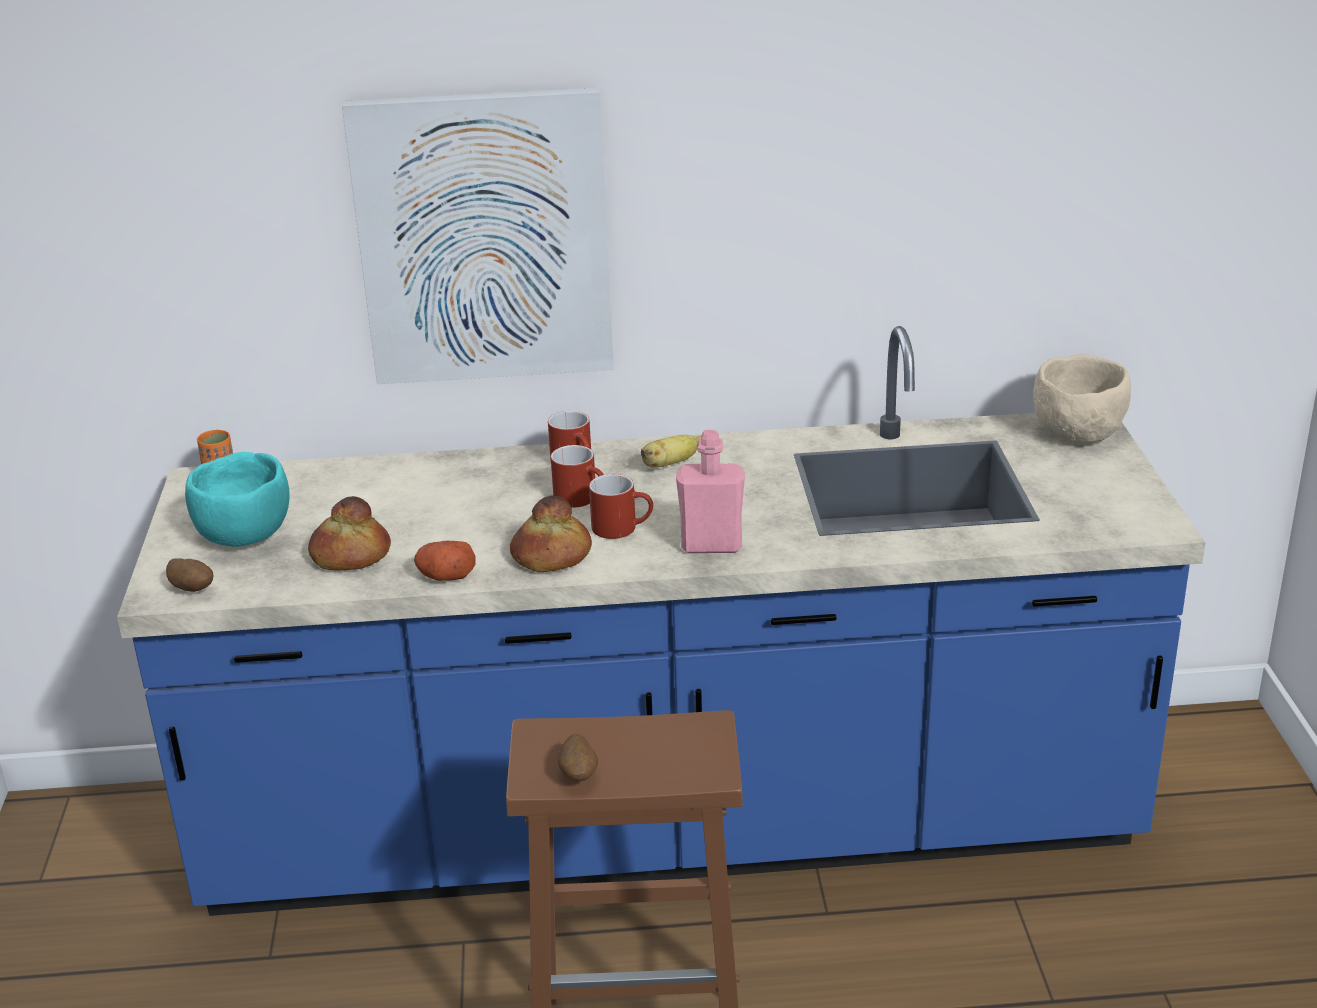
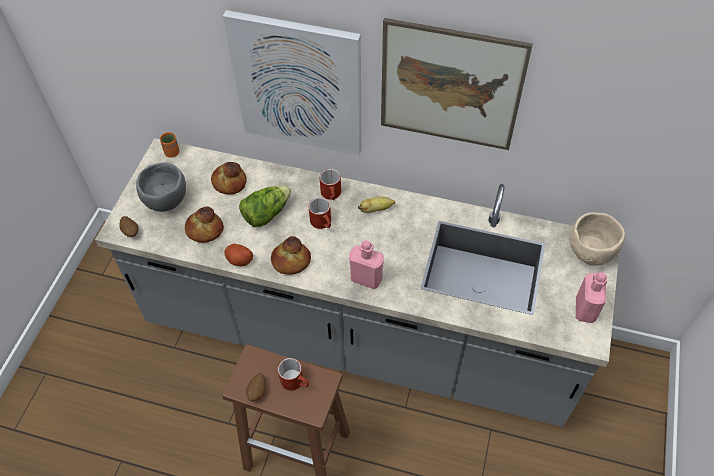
camera: 20 degrees right, 25 degrees up
blue counter [117,326,1206,916] -> grey counter [95,138,619,427]
turquoise bowl [185,452,289,547] -> grey bowl [136,162,186,212]
red mug [589,474,653,539] -> red mug moved to [278,358,309,391]
none -> bread [211,162,247,195]
none -> lettuce [239,185,291,227]
none -> picture [381,18,533,150]
none -> pink bottle [576,272,607,323]

